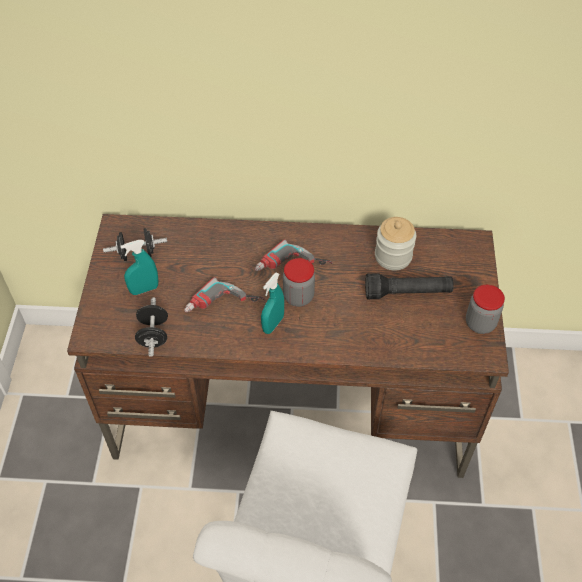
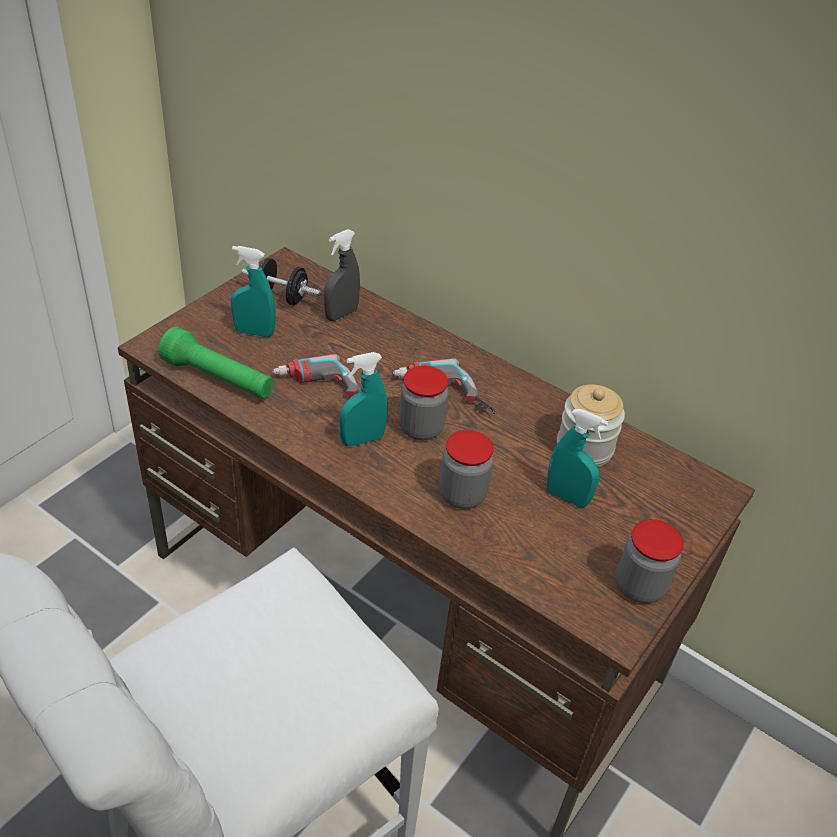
camera: 30 degrees right, 10 degrees down
black dumbbell [135,297,168,357] -> green flashlight [158,327,274,399]
black flashlight [365,273,454,299] -> turquoise spray bottle [547,409,608,507]
none -> grey spray bottle [324,229,360,321]
none -> jar [439,430,494,509]

